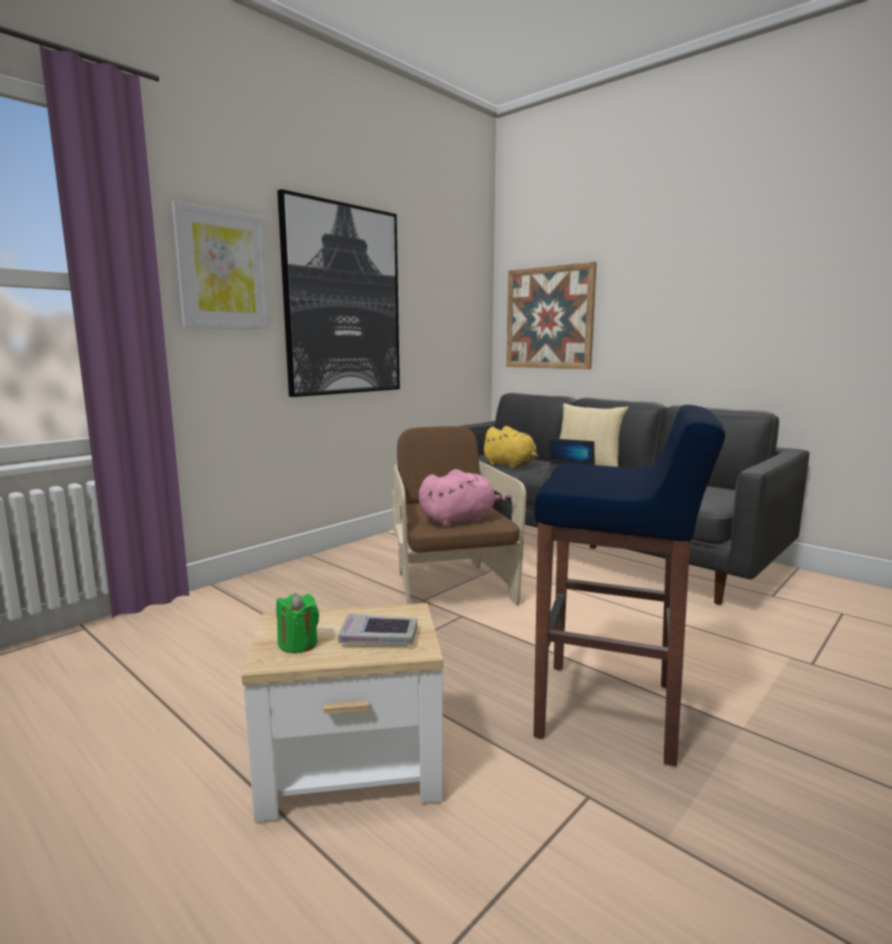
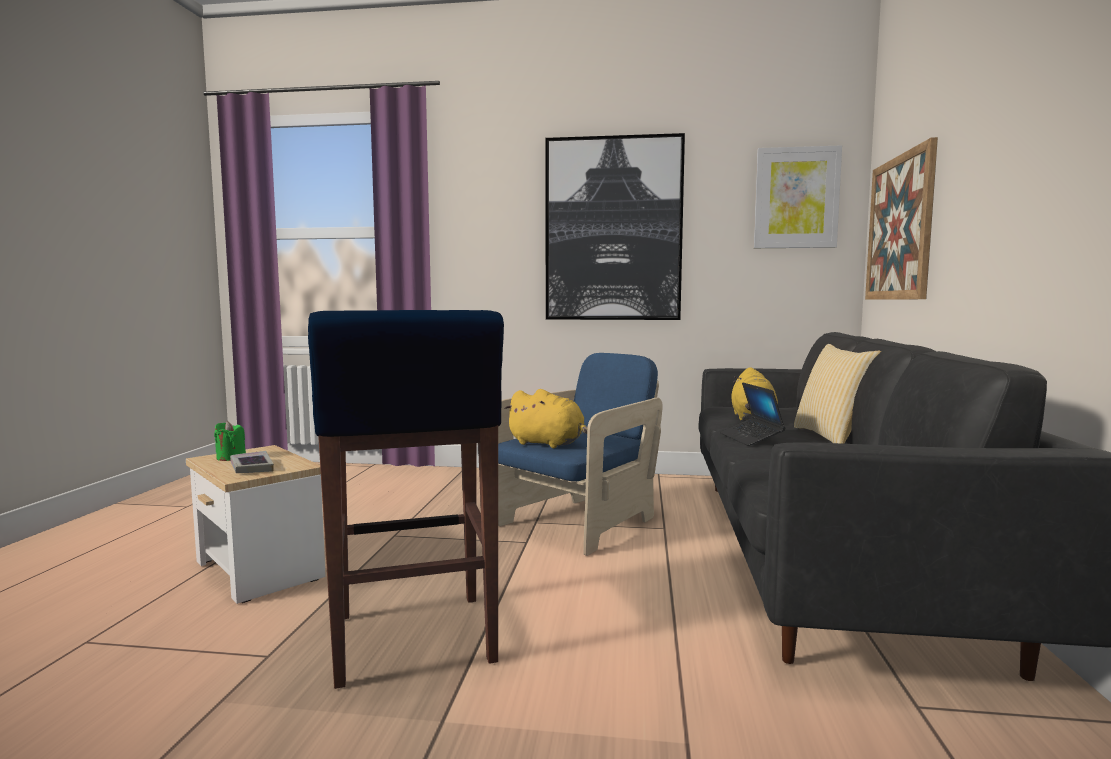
camera: 55 degrees right, 5 degrees down
picture [171,201,271,329] -> picture moved to [754,145,842,248]
brown armchair [392,426,526,605] -> blue armchair [498,353,663,556]
pink plush toy [419,469,512,526] -> yellow plush toy [504,389,588,448]

